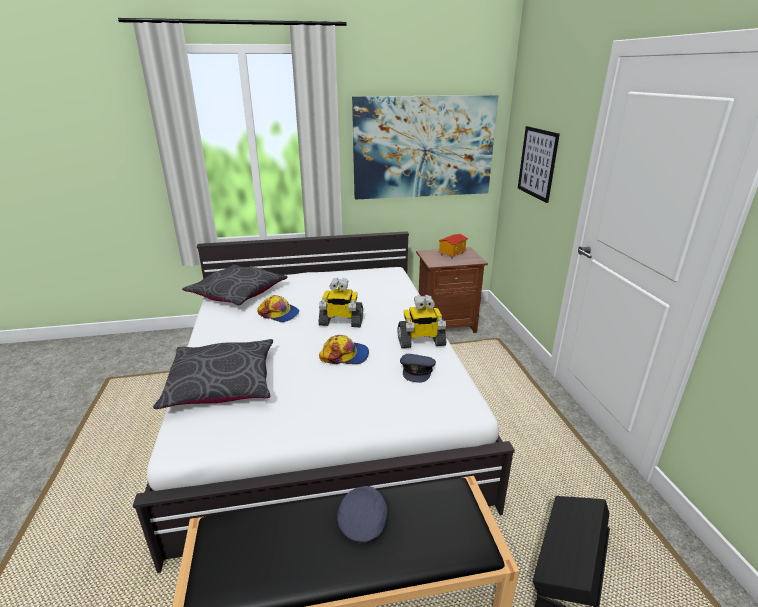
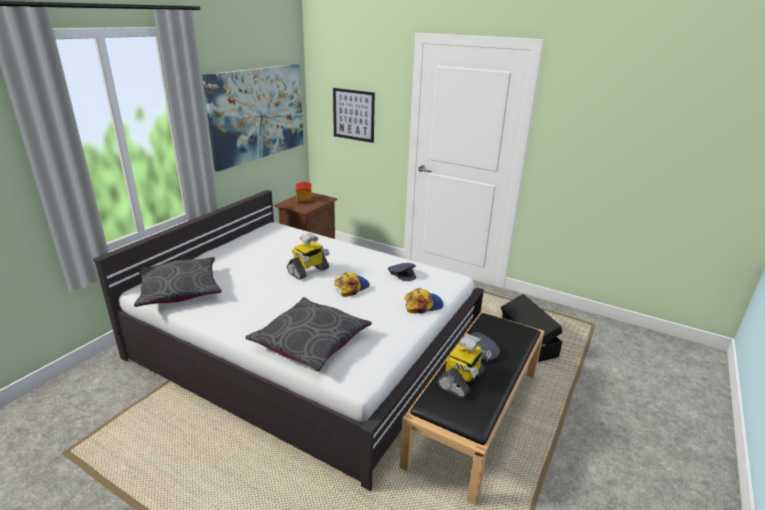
camera: 50 degrees left, 0 degrees up
cap [257,295,299,322] -> cap moved to [404,288,443,313]
toy robot [397,295,446,348] -> toy robot moved to [438,334,492,398]

